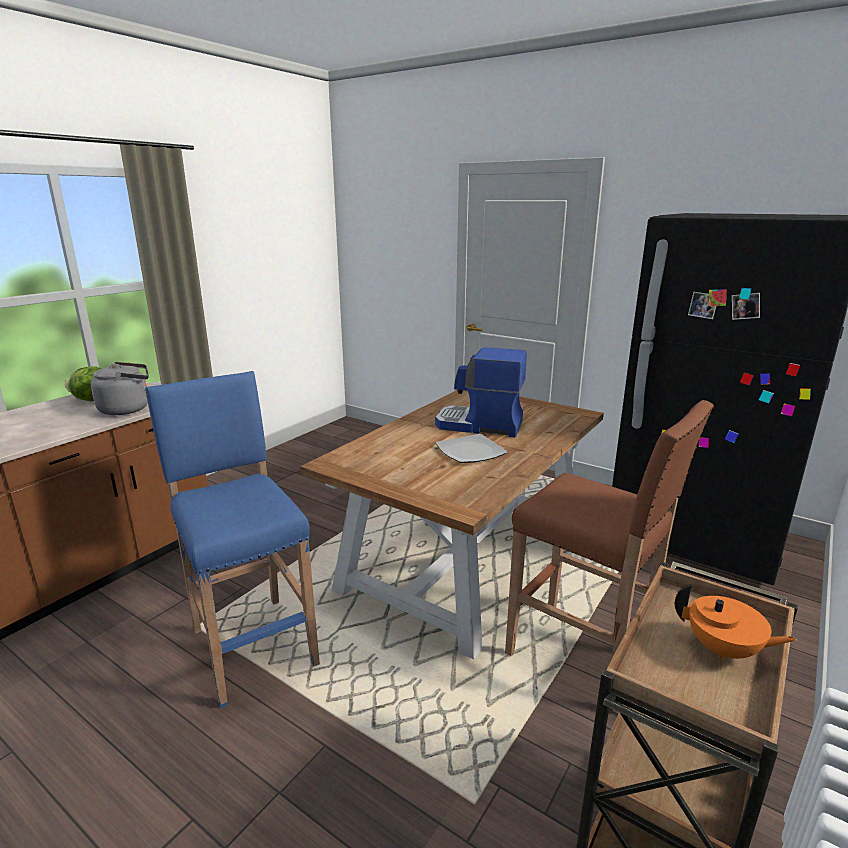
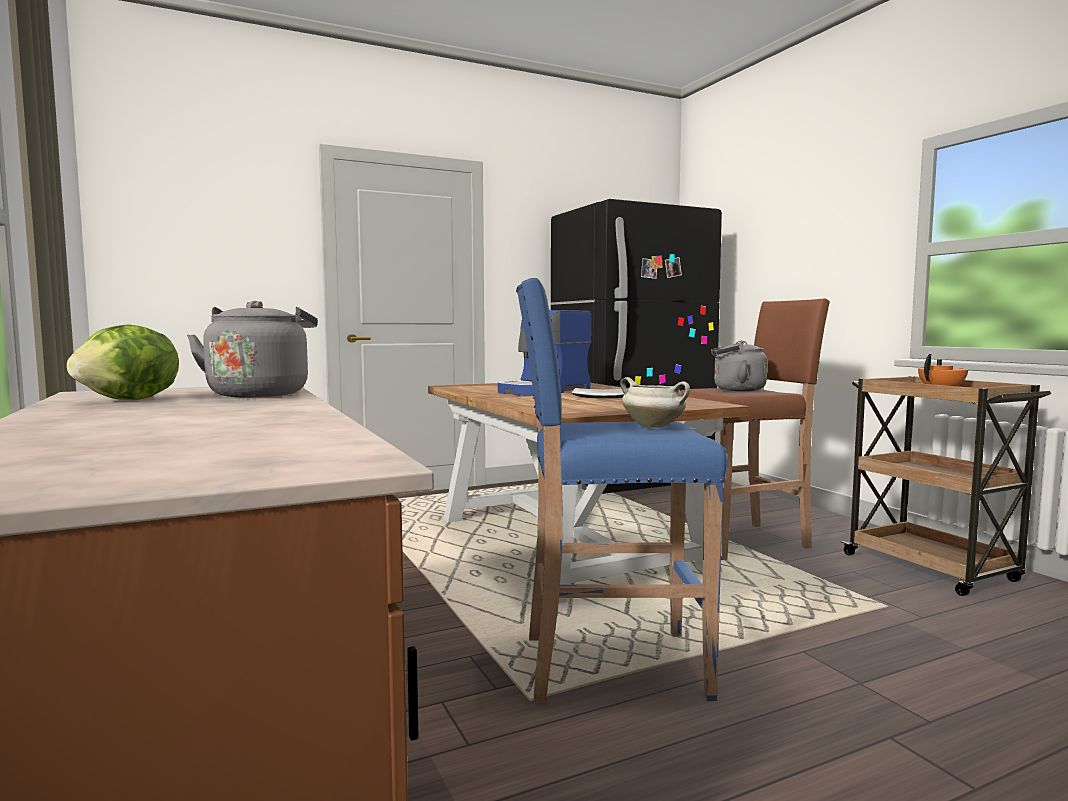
camera: 60 degrees left, 15 degrees down
none -> white cooking pot [620,377,690,428]
none -> grey kettle [711,341,767,391]

